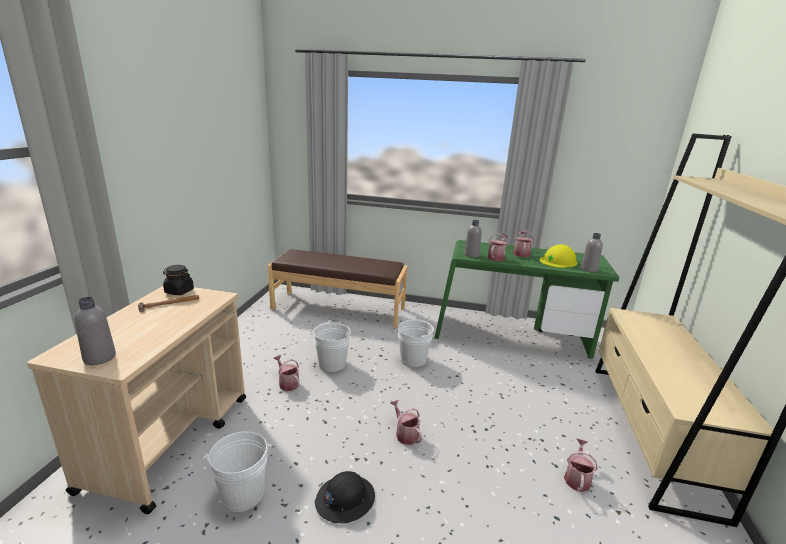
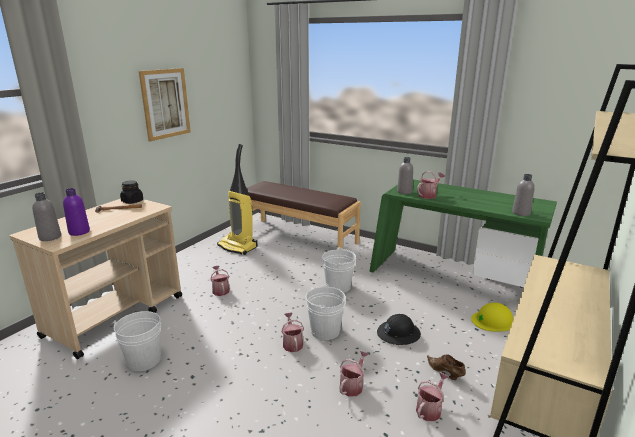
camera: 20 degrees right, 0 degrees up
white bucket [313,320,351,372] -> white bucket moved to [306,284,345,340]
black hard hat [315,471,375,523] -> black hard hat moved to [377,314,421,345]
watering can [513,230,534,257] -> watering can moved to [340,351,369,397]
yellow hard hat [539,245,577,268] -> yellow hard hat moved to [471,303,513,332]
none -> purple bottle [63,188,90,236]
none -> picture [139,68,191,141]
none -> vacuum cleaner [217,144,258,255]
none -> brown shoe [427,354,466,380]

